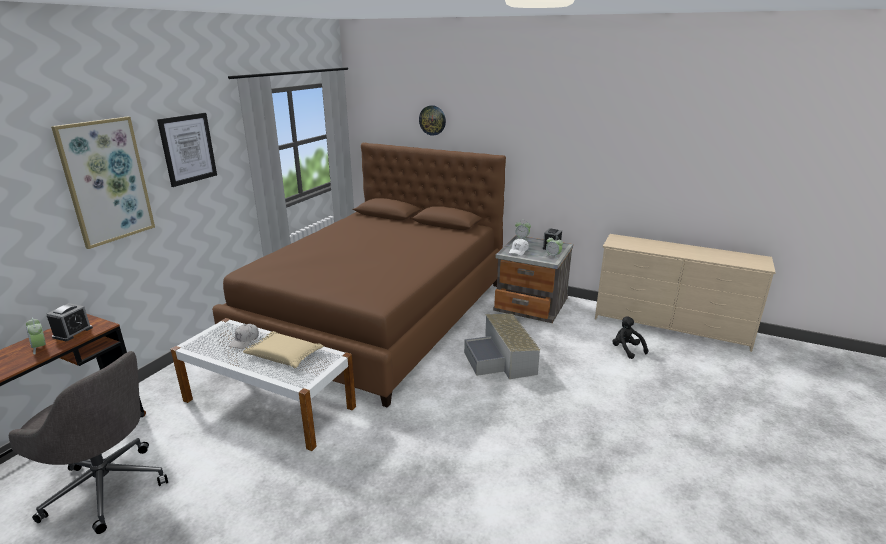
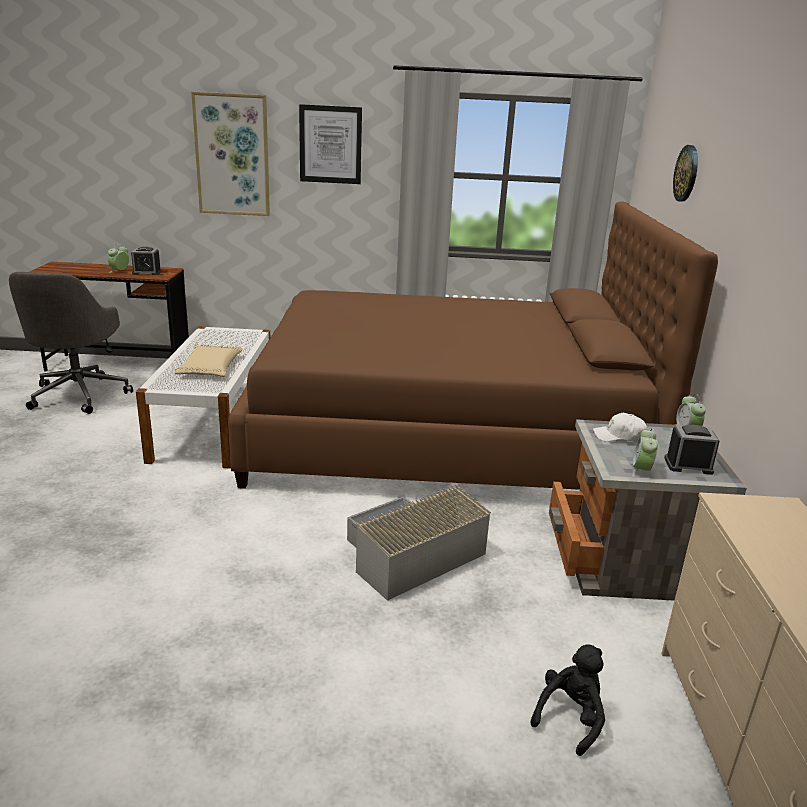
camera: 65 degrees right, 0 degrees up
white cap [229,324,259,349] -> none

